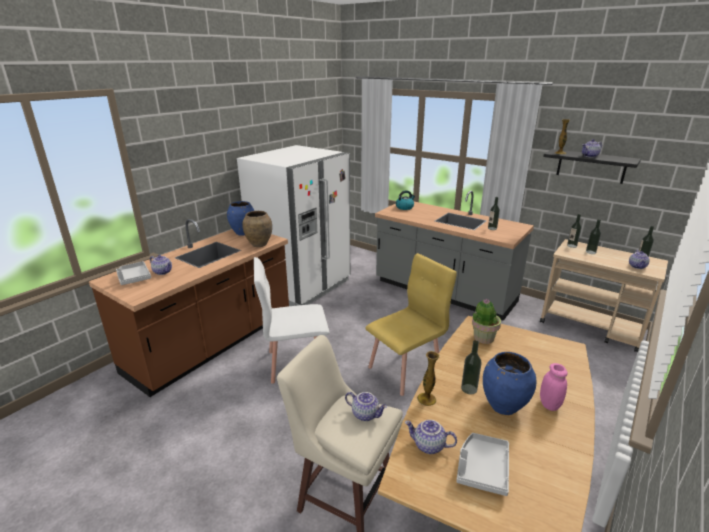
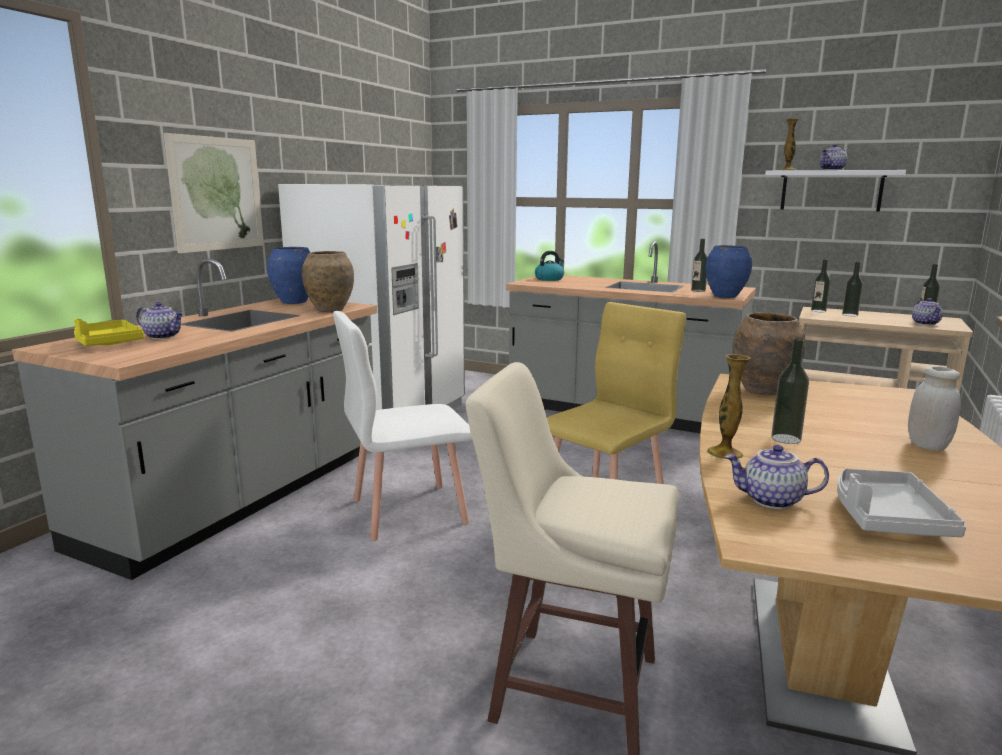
camera: 10 degrees left, 10 degrees down
brown counter [89,219,289,397] -> grey counter [12,259,377,580]
grey tray [116,261,151,285] -> yellow tray [74,319,144,346]
teapot [345,392,387,421] -> none
potted plant [472,299,501,344] -> brown vase [733,312,806,396]
blue vase [483,352,536,415] -> blue vase moved to [706,245,752,298]
pink jar [540,363,568,411] -> white jar [908,366,961,451]
black shelf [543,149,641,184] -> white shelf [765,170,906,211]
none -> picture [163,133,264,253]

